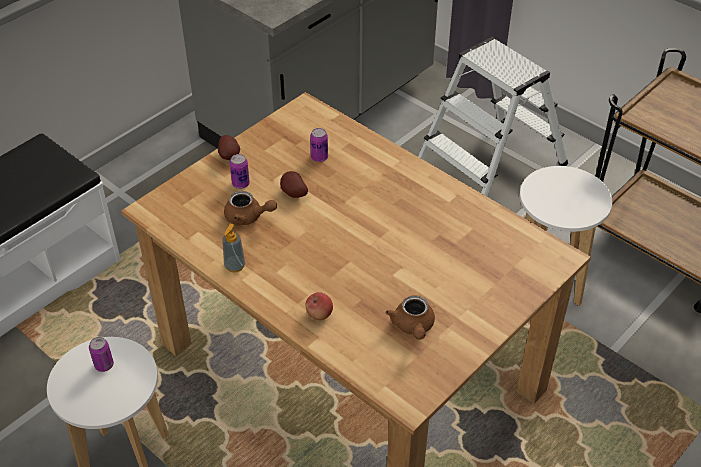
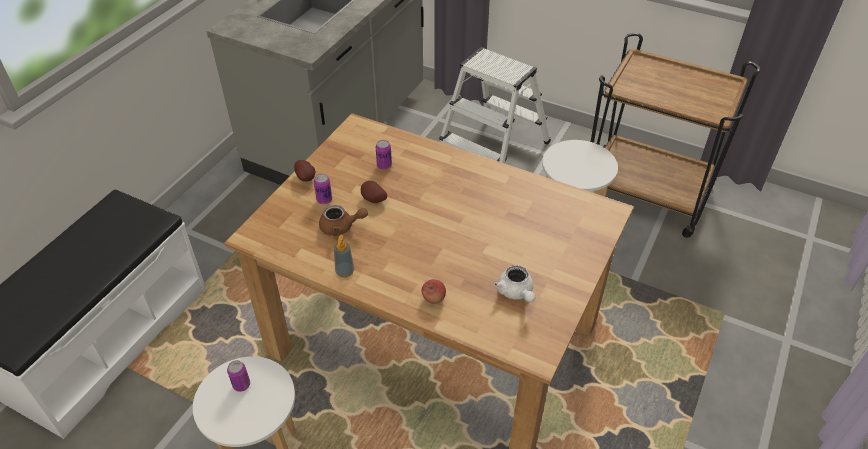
camera: 15 degrees left, 0 degrees up
brown teapot [386,295,435,340] -> white teapot [494,265,536,302]

